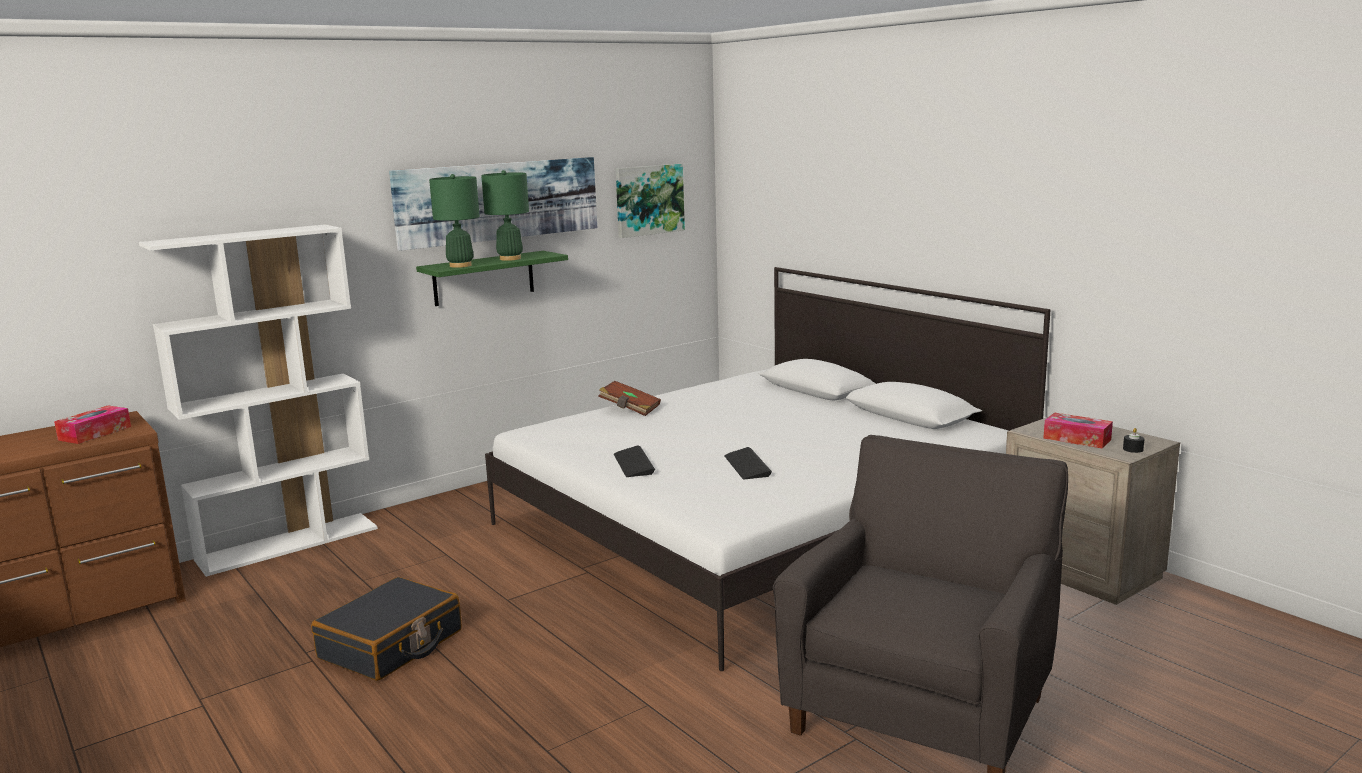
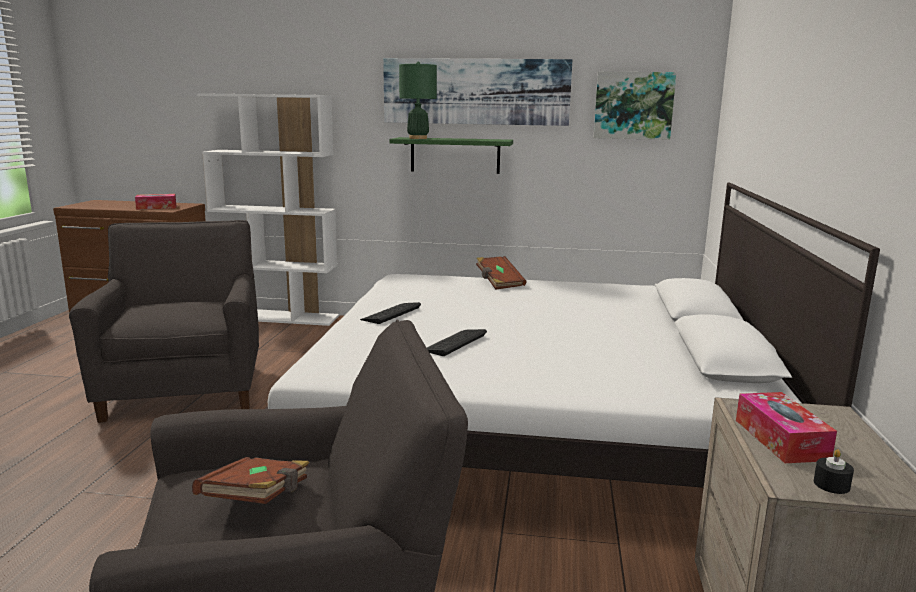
camera: 45 degrees right, 0 degrees up
black suitcase [311,577,462,681] -> grey armchair [69,220,259,423]
green table lamp [481,170,529,261] -> none
none -> brown book [192,457,309,504]

